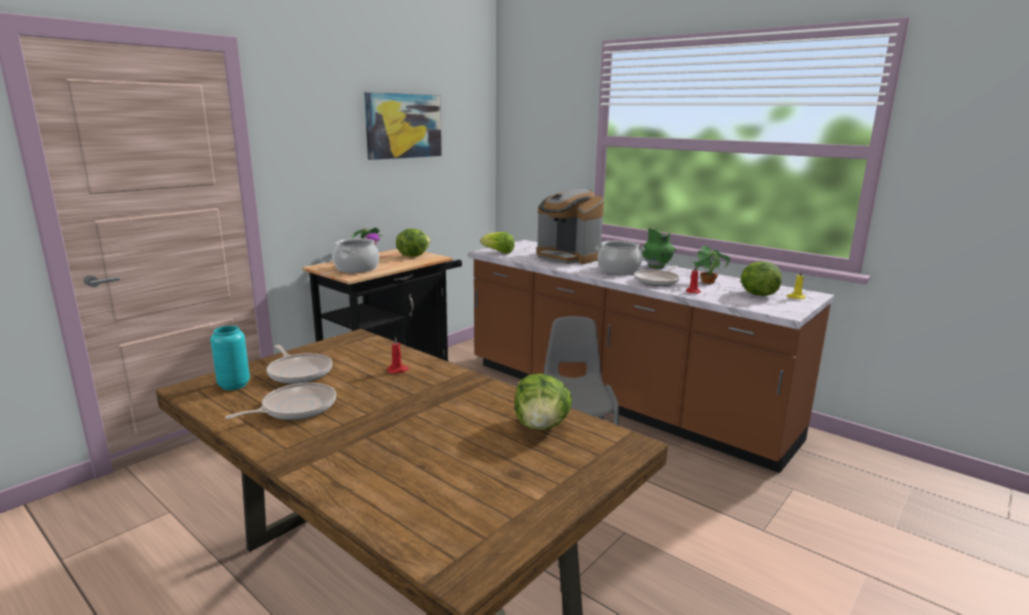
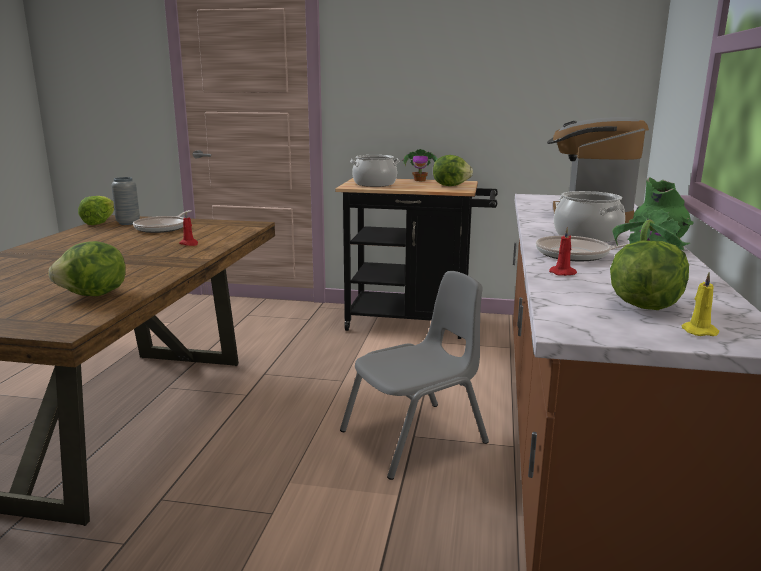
camera: 60 degrees right, 0 degrees up
turquoise vase [210,326,250,390] -> grey vase [111,177,140,225]
frying pan [225,382,336,420] -> none
picture [364,92,442,160] -> none
lettuce [481,232,515,254] -> lettuce moved to [78,196,114,225]

